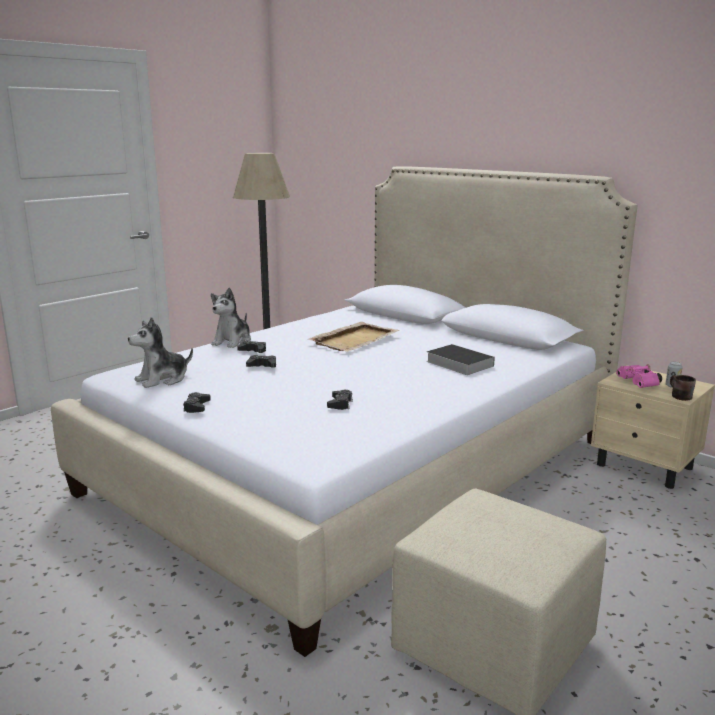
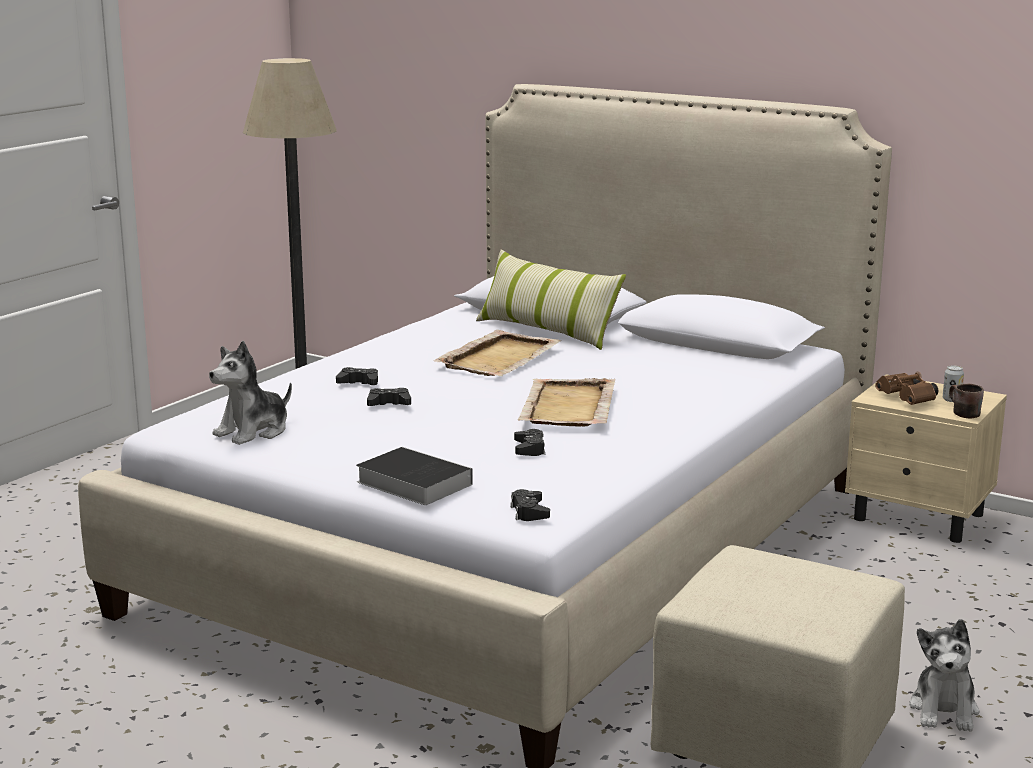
camera: 10 degrees left, 0 degrees up
black game controller [183,392,211,413] -> black game controller moved to [510,489,550,521]
plush toy [211,288,251,348] -> plush toy moved to [909,619,979,732]
book [426,344,495,375] -> book moved to [356,447,473,505]
pink binoculars [616,364,662,388] -> brown binoculars [875,371,938,405]
none -> pillow [476,249,626,350]
none -> beige tray [518,378,616,427]

